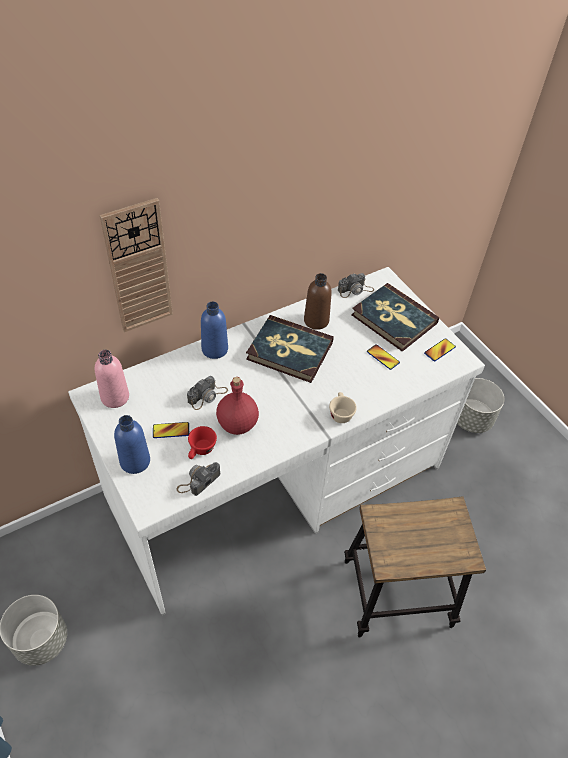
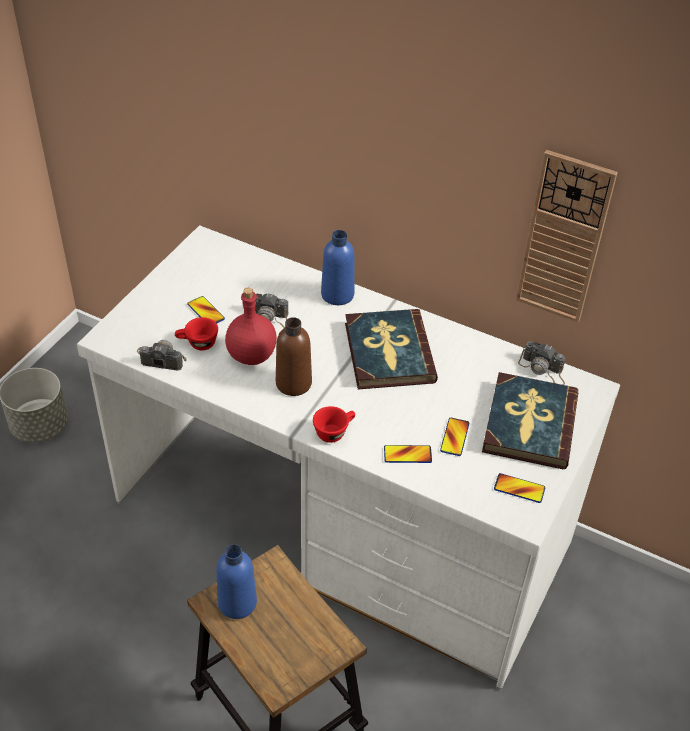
camera: 60 degrees right, 5 degrees down
pink bottle [95,350,129,408] -> none
wall clock [100,198,173,332] -> wall clock moved to [516,150,618,323]
blue bottle [114,415,150,474] -> blue bottle moved to [216,544,257,619]
brown bottle [304,273,332,330] -> brown bottle moved to [276,317,312,396]
beige cup [329,392,357,423] -> red cup [313,406,355,443]
grey planter [457,378,505,433] -> none
none -> phone [384,445,432,463]

